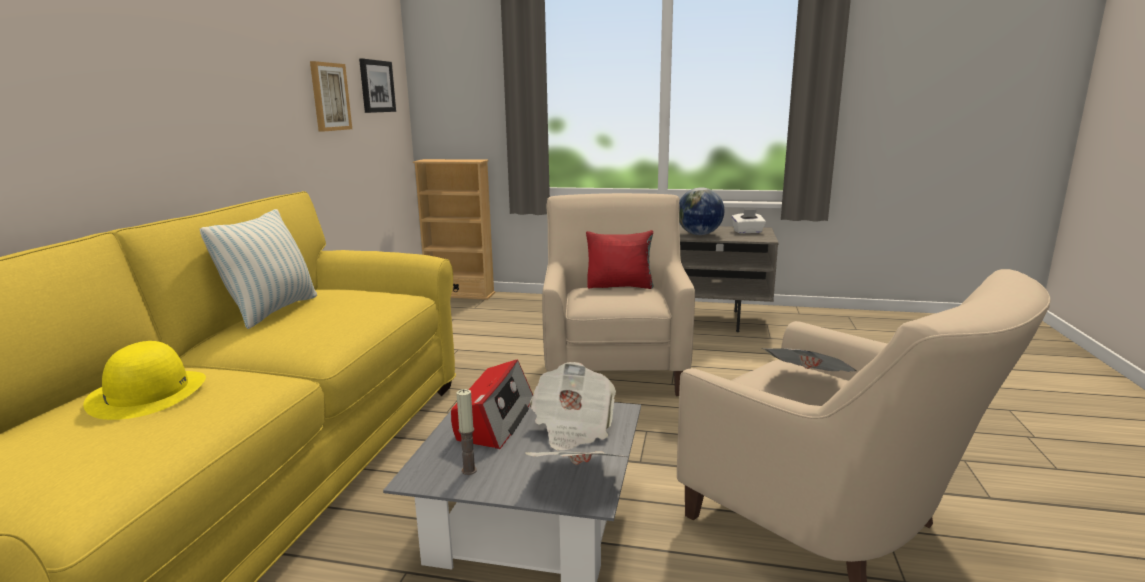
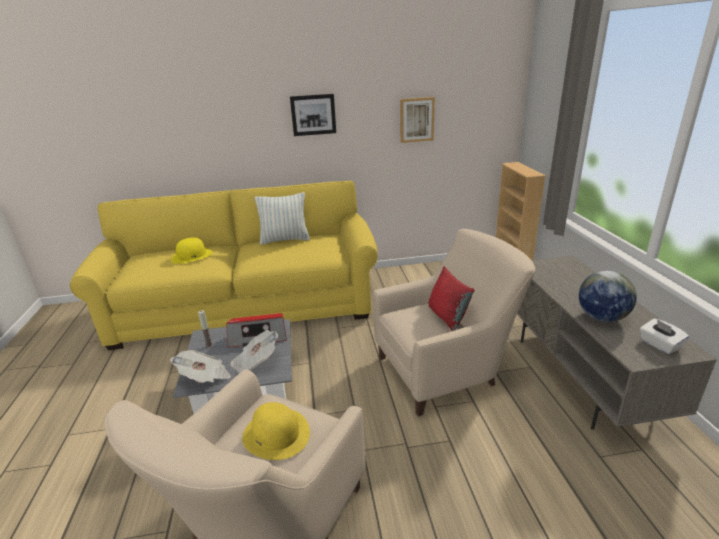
camera: 70 degrees right, 10 degrees up
picture [359,59,396,113] -> picture moved to [290,94,336,136]
newspaper [762,348,857,372] -> yellow hat [242,402,310,460]

